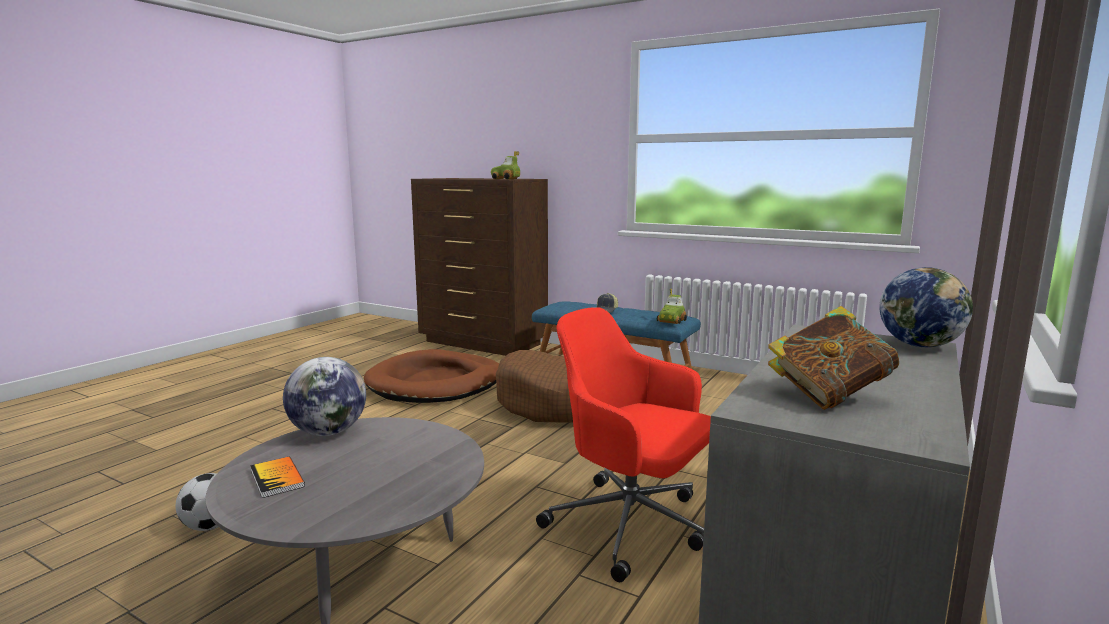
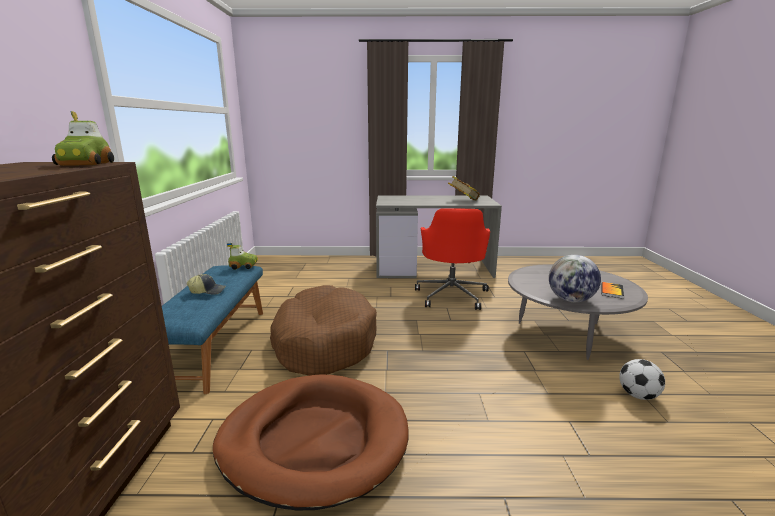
camera: 120 degrees left, 5 degrees up
globe [879,267,973,347] -> none

